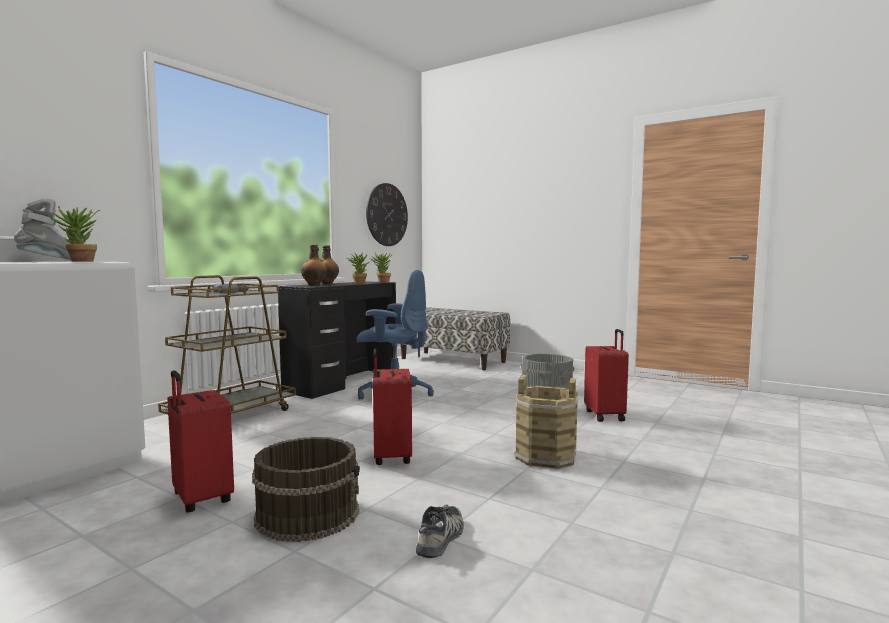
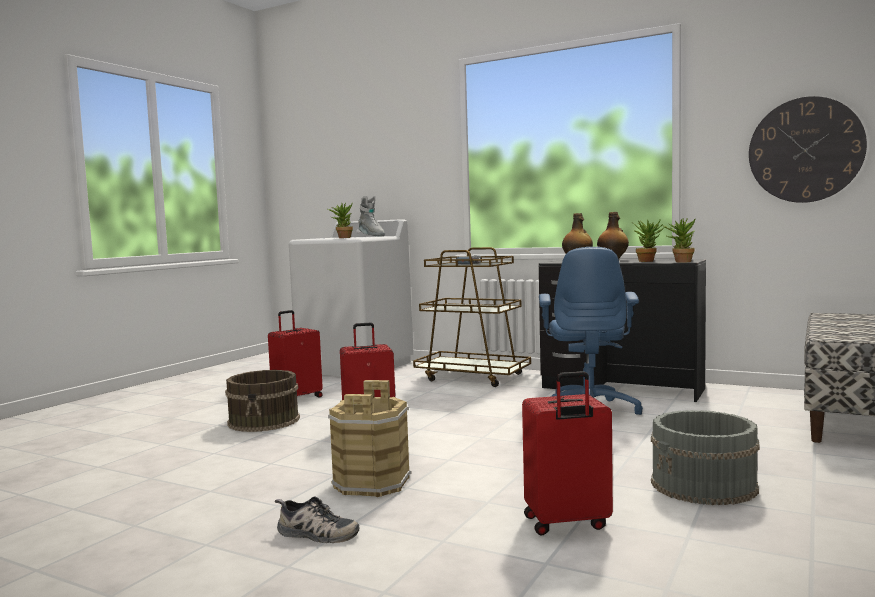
camera: 85 degrees right, 0 degrees up
shoe [416,505,464,558] -> shoe moved to [275,496,360,543]

